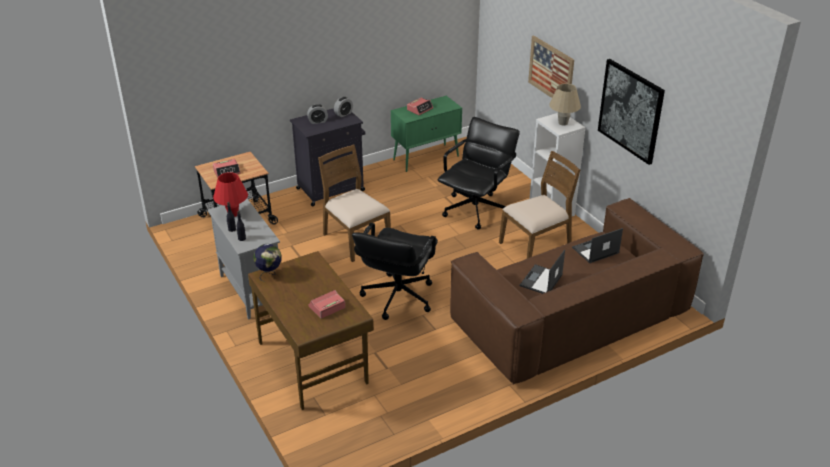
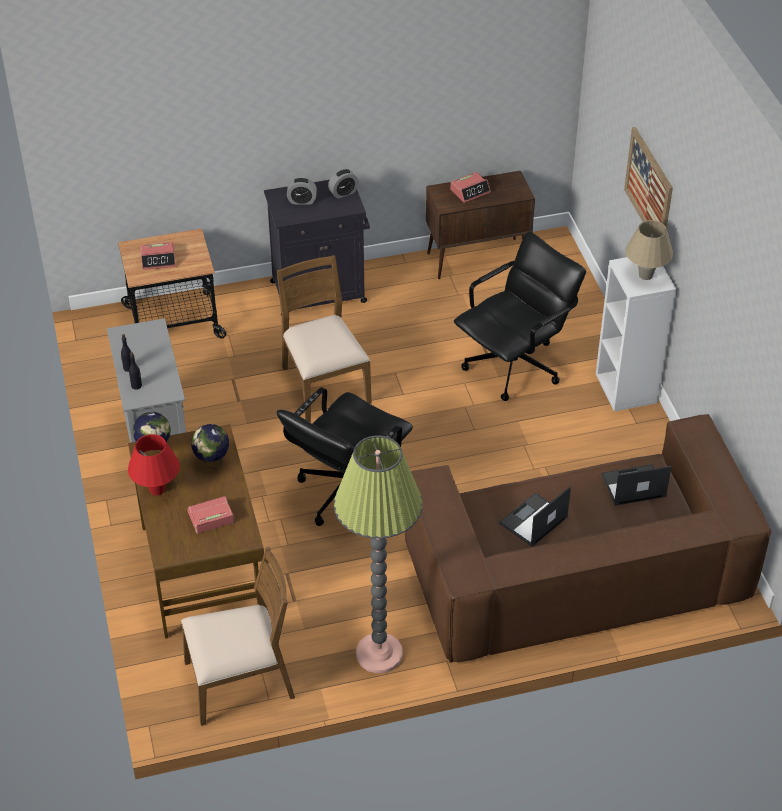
camera: 15 degrees right, 10 degrees up
red table lamp [213,172,248,217] -> red table lamp moved to [128,434,180,495]
green cabinet [391,96,462,172] -> brown cabinet [426,171,535,279]
brown chair [499,151,580,259] -> brown chair moved to [181,547,295,726]
picture [598,59,665,165] -> none
none -> globe [191,424,229,469]
none -> floor lamp [334,435,423,673]

